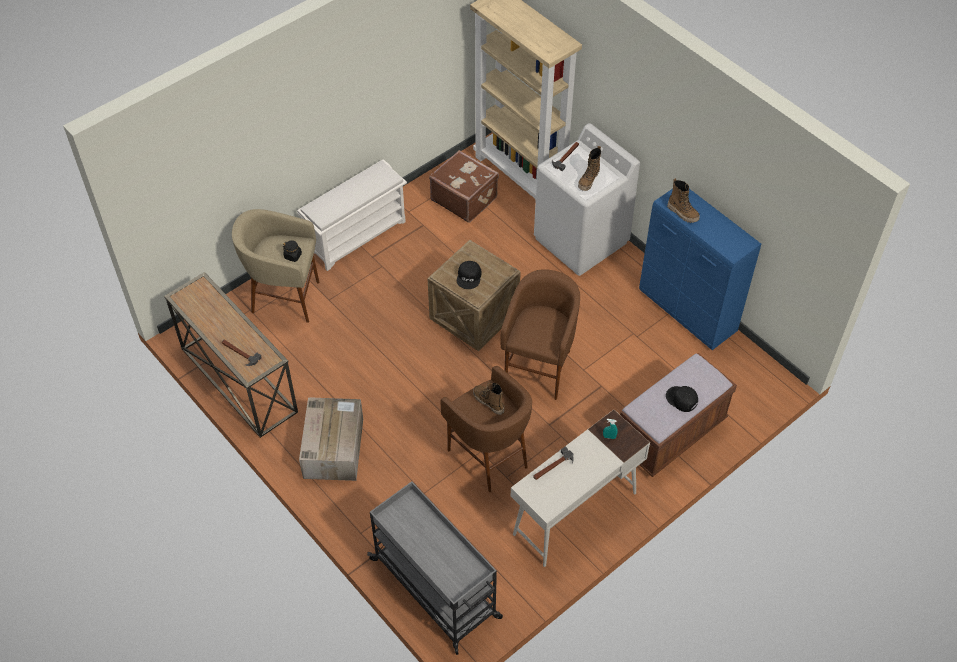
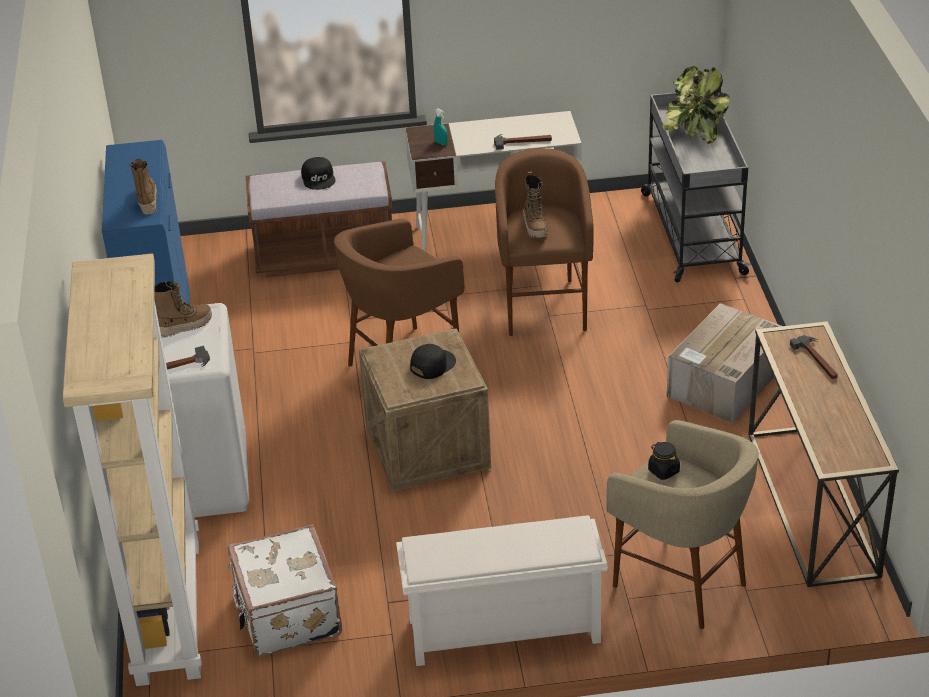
camera: 145 degrees left, 15 degrees down
brown suitcase [429,150,499,223] -> white suitcase [228,524,342,656]
none -> potted plant [663,66,730,144]

